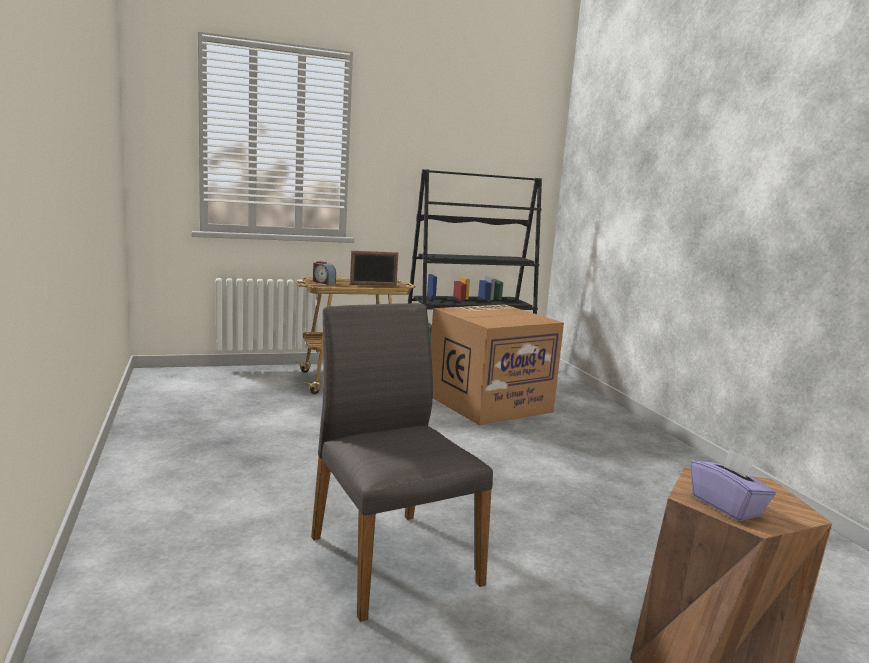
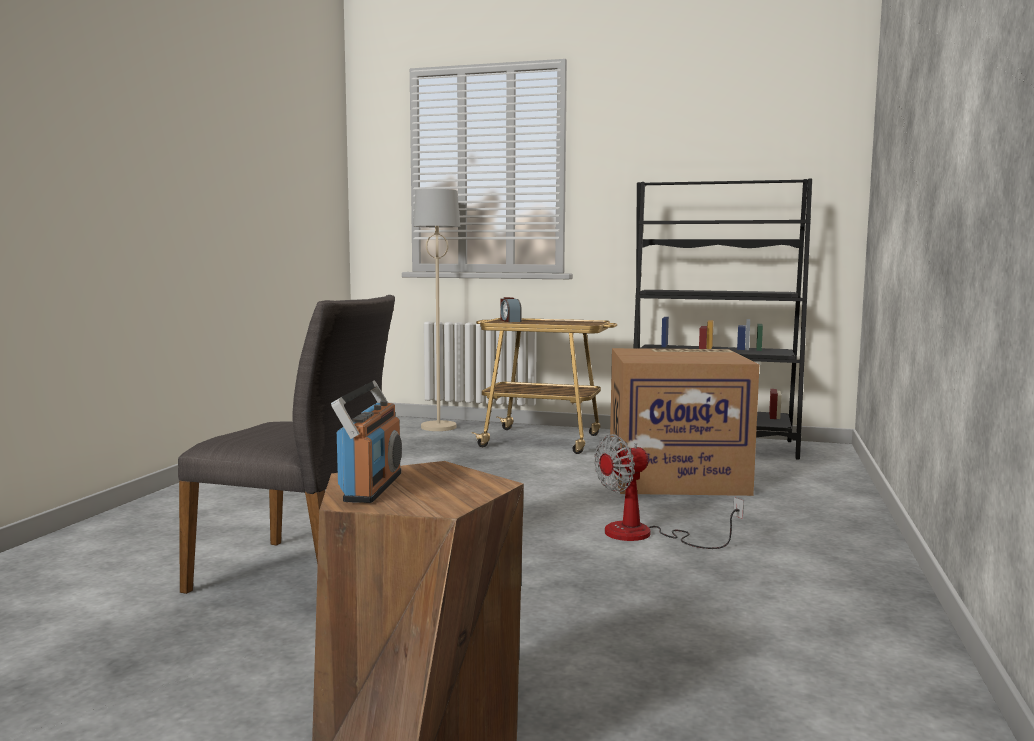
camera: 35 degrees right, 5 degrees down
grey chair [311,303,493,622] -> grey chair turned 105 degrees clockwise [178,295,395,594]
picture frame [350,251,398,286] -> none
purple tissue box [690,449,776,521] -> radio [331,381,402,503]
none -> beige floor lamp [413,189,460,431]
none -> fan [594,434,744,549]

